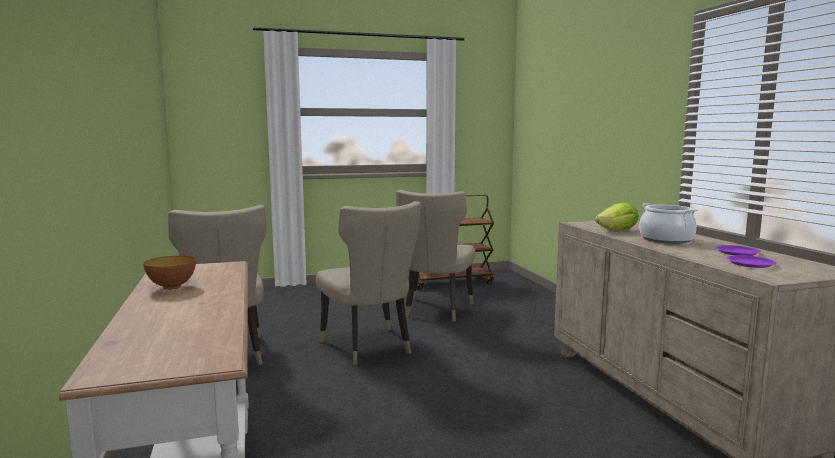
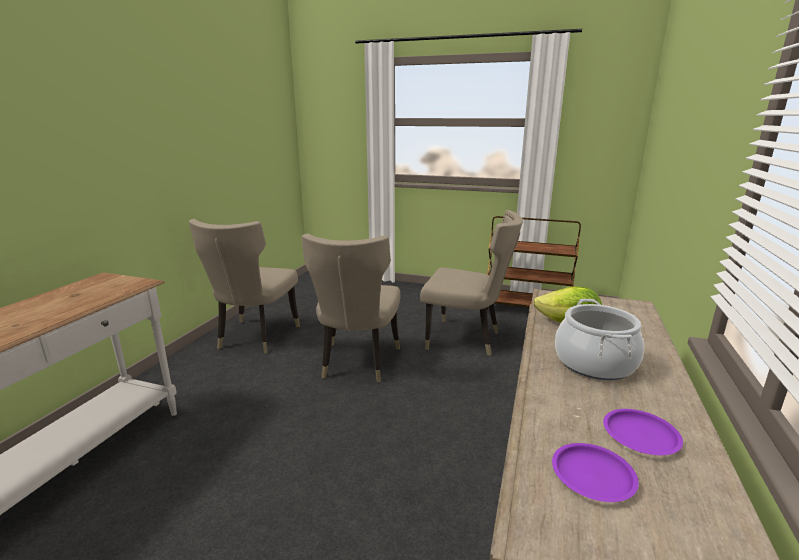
camera: 35 degrees right, 10 degrees up
bowl [143,256,196,290] -> none
beige chair [396,190,475,321] -> beige chair turned 120 degrees counterclockwise [420,210,523,356]

